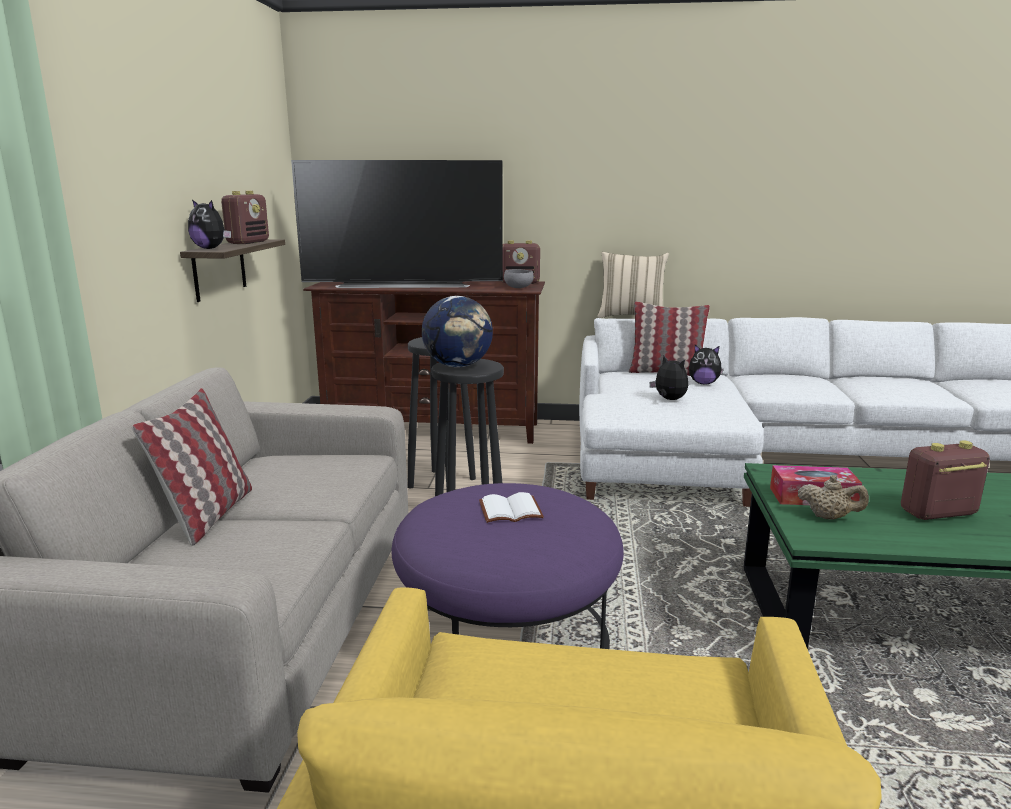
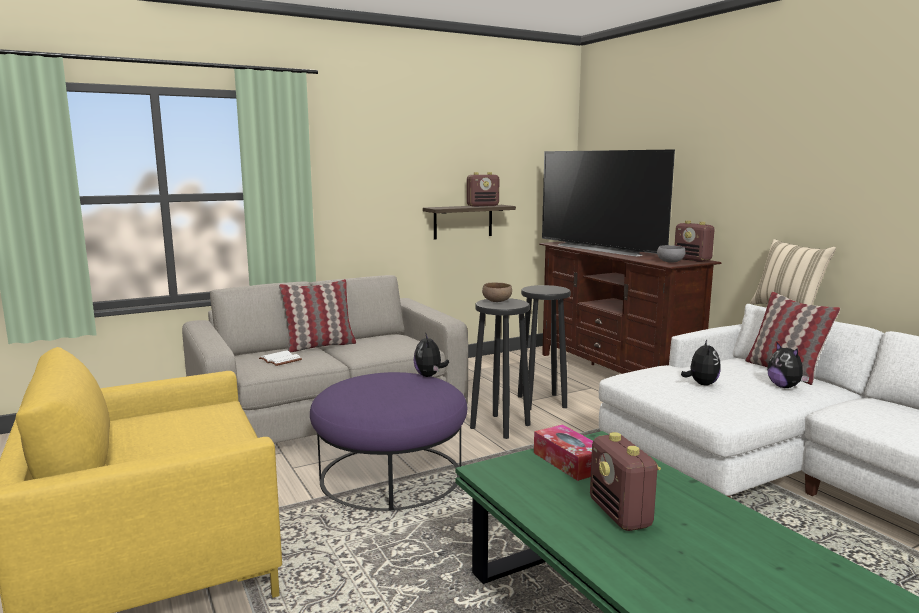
camera: 55 degrees right, 5 degrees down
plush toy [188,199,231,249] -> plush toy moved to [413,333,449,377]
globe [422,296,493,367] -> brown bowl [482,283,512,302]
white book [479,492,544,523] -> white book moved to [259,351,302,366]
beige teapot [798,475,869,520] -> none
radio [901,441,990,520] -> radio turned 150 degrees counterclockwise [590,432,661,531]

